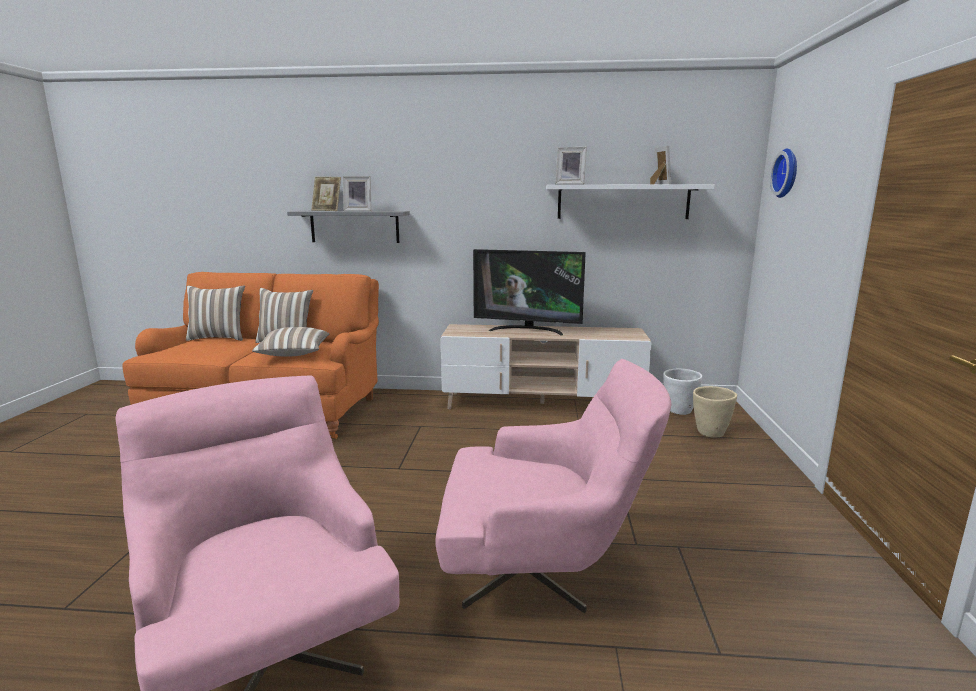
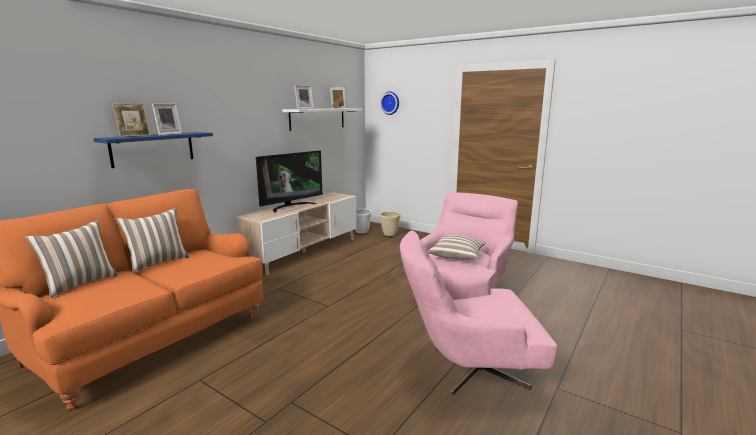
camera: 60 degrees left, 0 degrees up
pillow [252,327,329,357] -> pillow moved to [428,235,486,260]
grey shelf [287,211,410,243] -> blue shelf [94,132,213,168]

